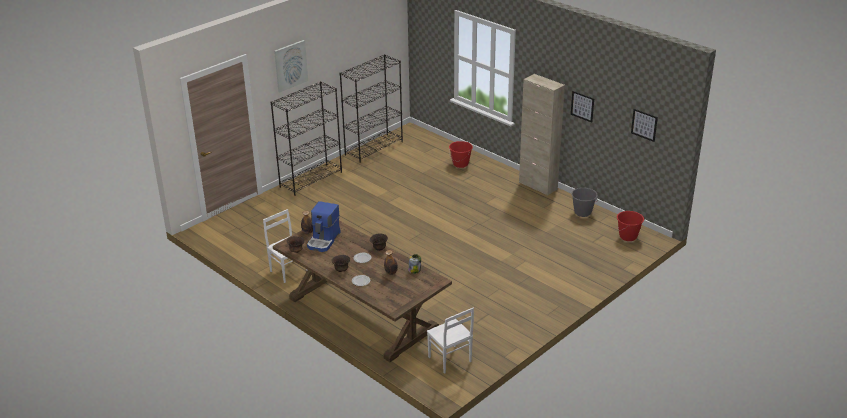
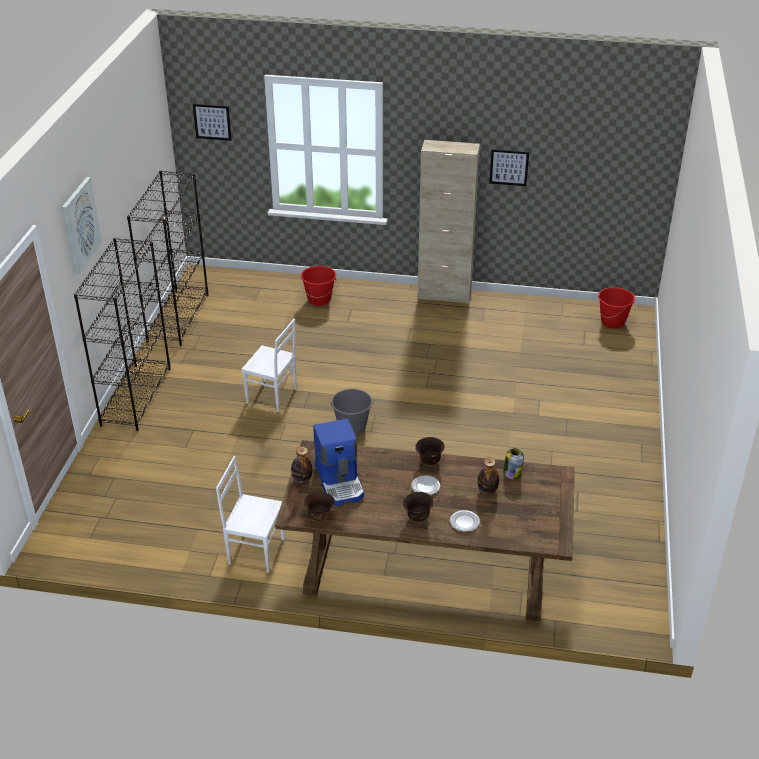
camera: 35 degrees left, 5 degrees up
white chair [427,308,474,374] -> white chair moved to [241,319,297,412]
grey bucket [571,188,598,217] -> grey bucket moved to [330,389,373,435]
picture [631,109,658,142] -> picture moved to [193,104,232,141]

